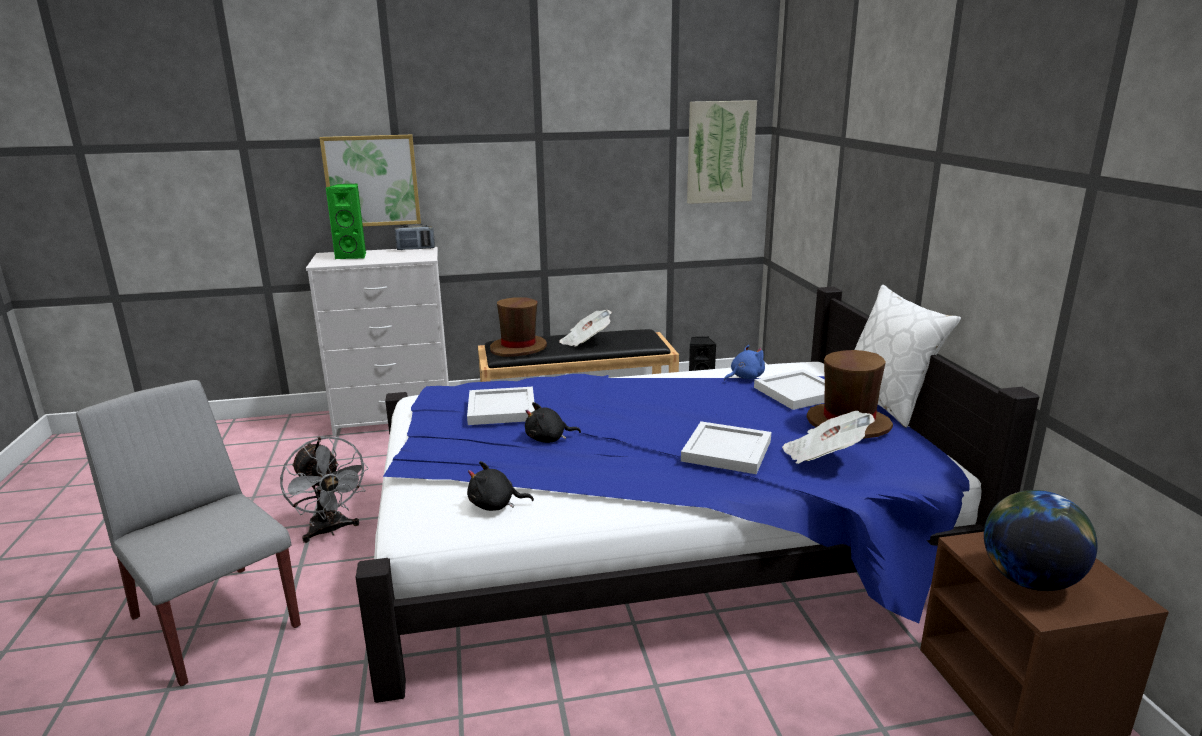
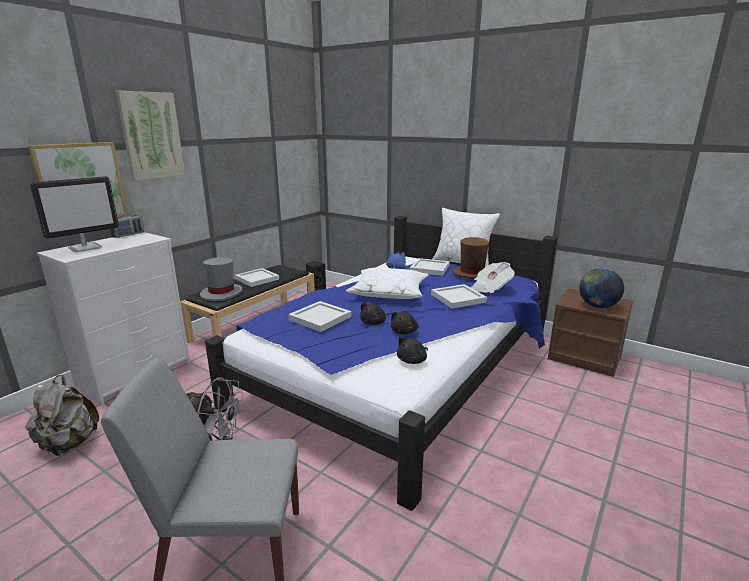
camera: 45 degrees left, 0 degrees up
green speaker [326,184,366,259] -> monitor [30,176,119,252]
brown hat [490,297,547,357] -> grey hat [200,257,243,301]
newspaper [559,310,612,347] -> white tray [235,268,279,287]
picture [687,100,757,204] -> picture moved to [116,91,185,181]
none -> grey backpack [25,375,99,456]
none -> white pillow [346,268,428,299]
none -> black plush toy [391,312,418,334]

